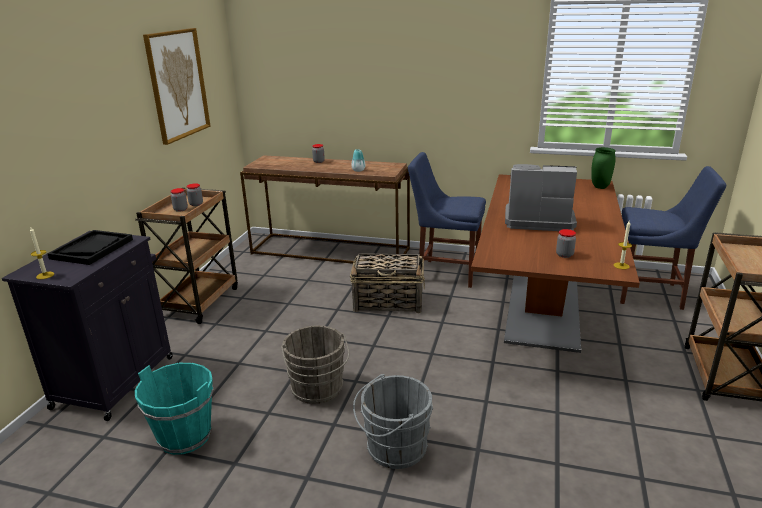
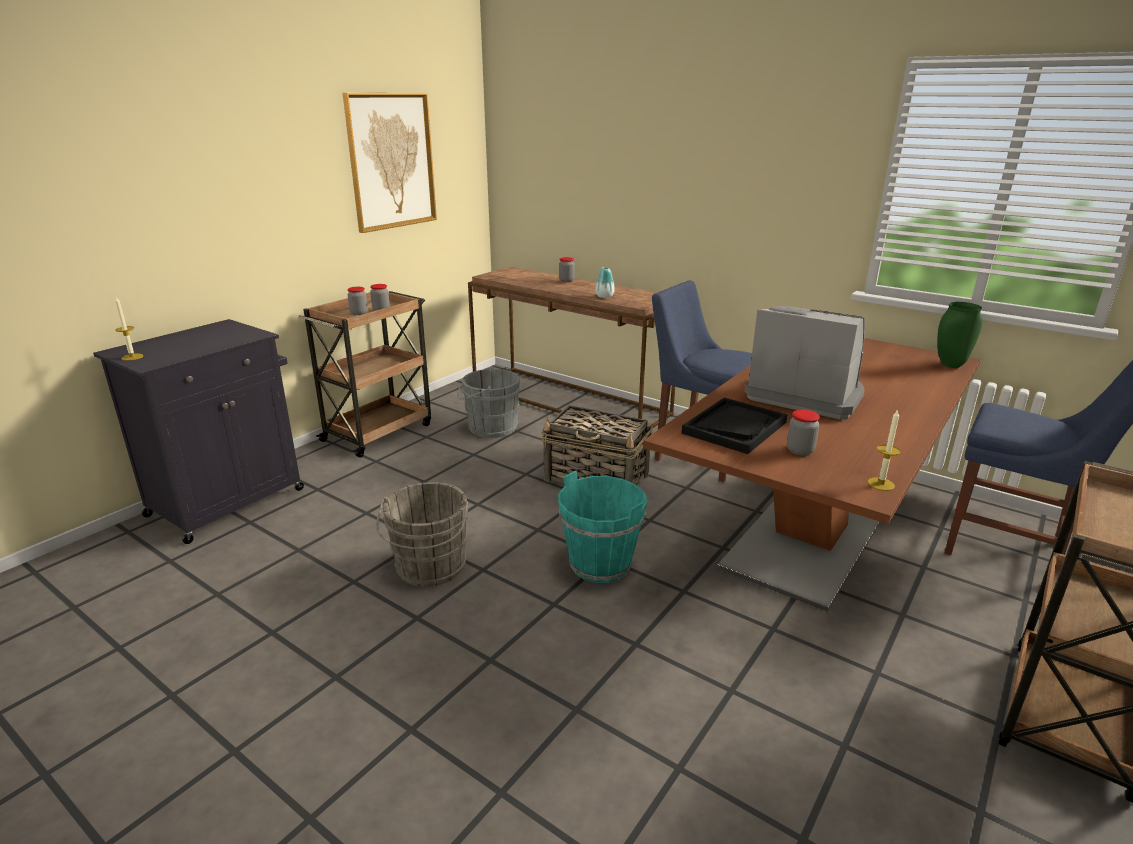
camera: 20 degrees right, 0 degrees up
black tray [47,230,133,265] -> black tray moved to [682,398,787,454]
turquoise bucket [135,363,213,455] -> turquoise bucket moved to [558,471,647,583]
grey bucket [353,374,433,469] -> grey bucket moved to [457,366,521,438]

